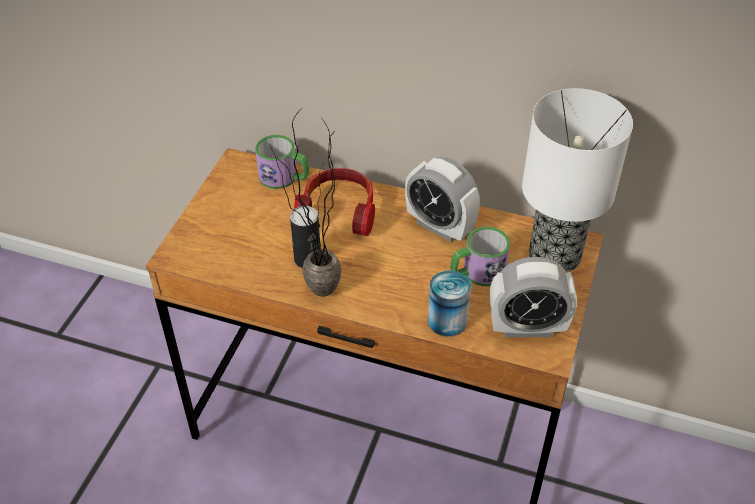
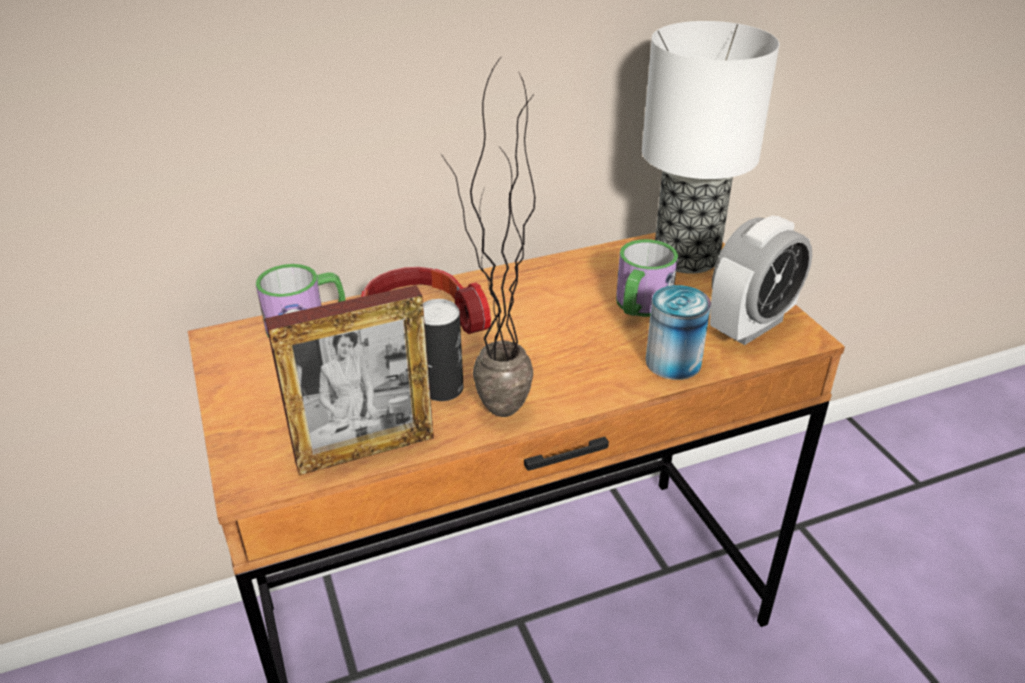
camera: 40 degrees left, 10 degrees down
alarm clock [405,157,480,242] -> none
none -> picture frame [265,285,434,476]

